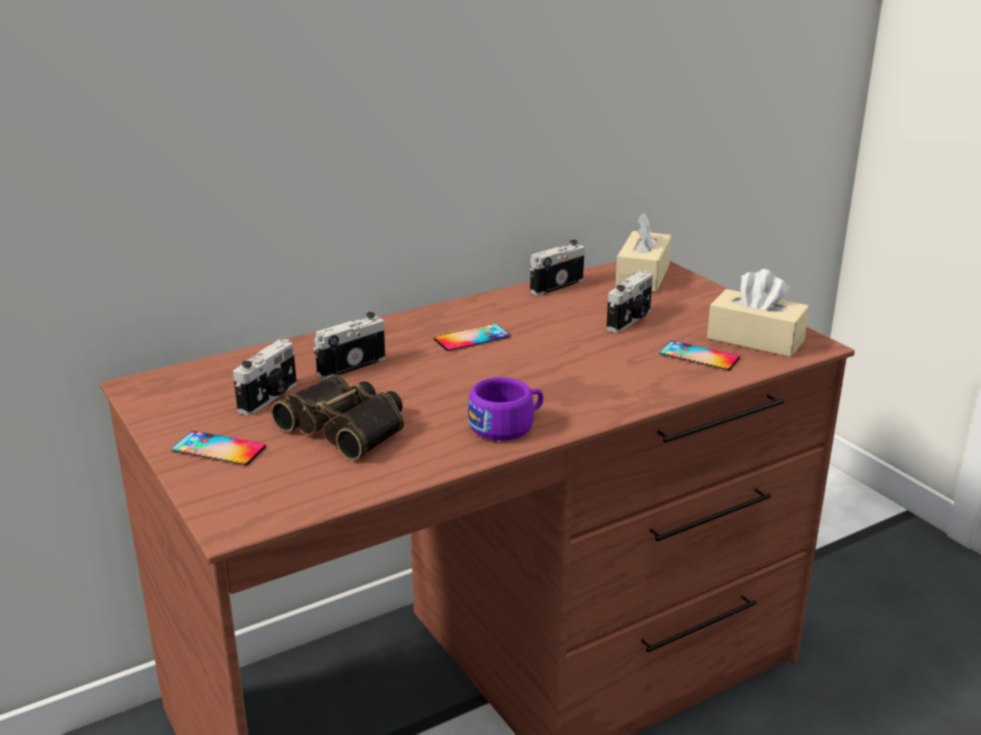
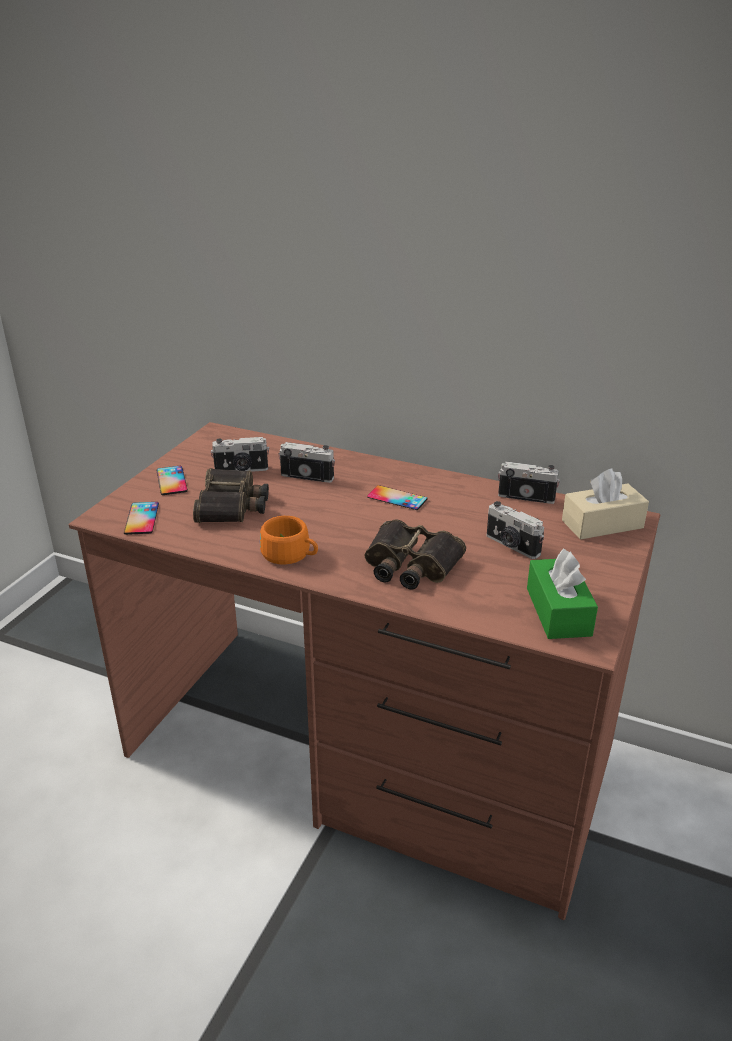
camera: 55 degrees right, 5 degrees up
purple cup [468,377,544,440] -> orange cup [260,516,318,564]
camera [606,271,653,333] -> camera turned 45 degrees clockwise [487,501,544,559]
phone [660,340,740,370] -> phone moved to [124,502,159,535]
beige tissue box [707,269,809,357] -> green tissue box [527,549,598,639]
none -> binoculars [365,519,466,590]

